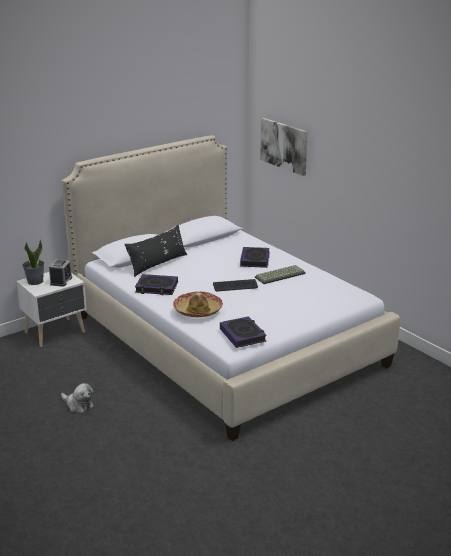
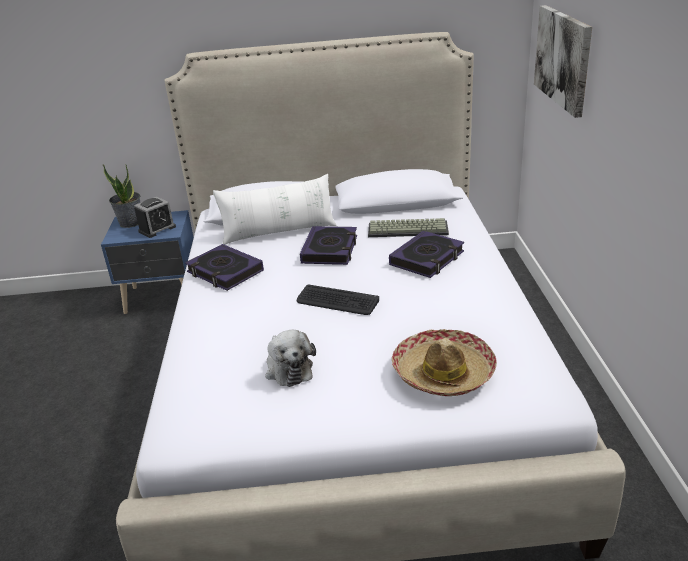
camera: 35 degrees right, 5 degrees up
white nightstand [16,272,87,347] -> blue nightstand [101,210,194,314]
plush toy [61,383,94,413] -> plush toy moved to [265,330,316,387]
black pillow [125,225,187,277] -> white pillow [213,174,337,245]
hat [173,291,223,317] -> hat moved to [392,329,497,396]
book [220,316,267,348] -> book moved to [300,226,357,265]
keyboard [255,265,306,284] -> keyboard moved to [368,218,449,237]

